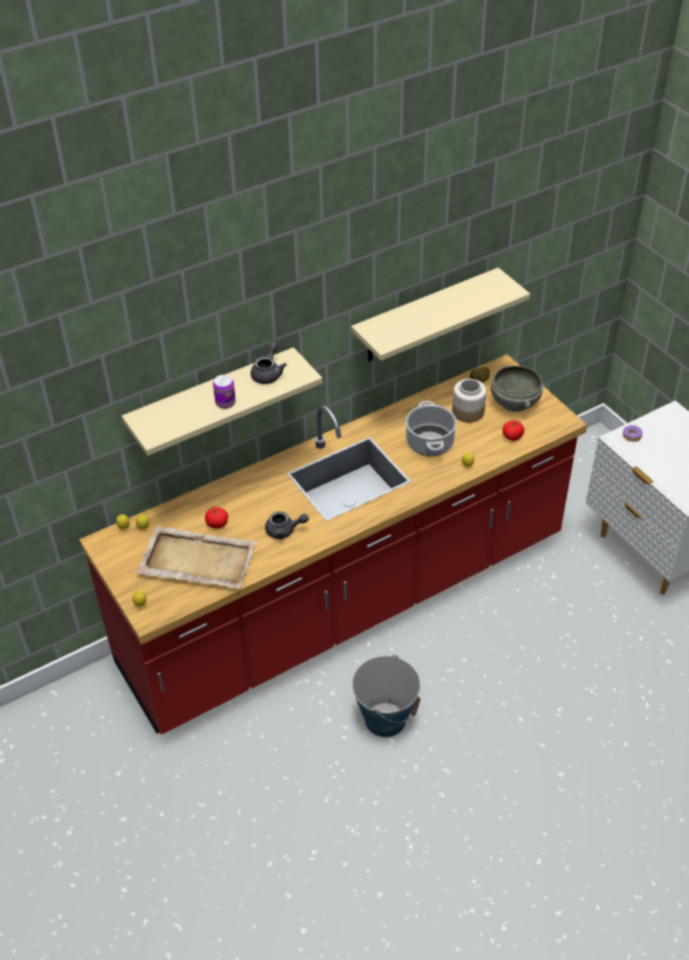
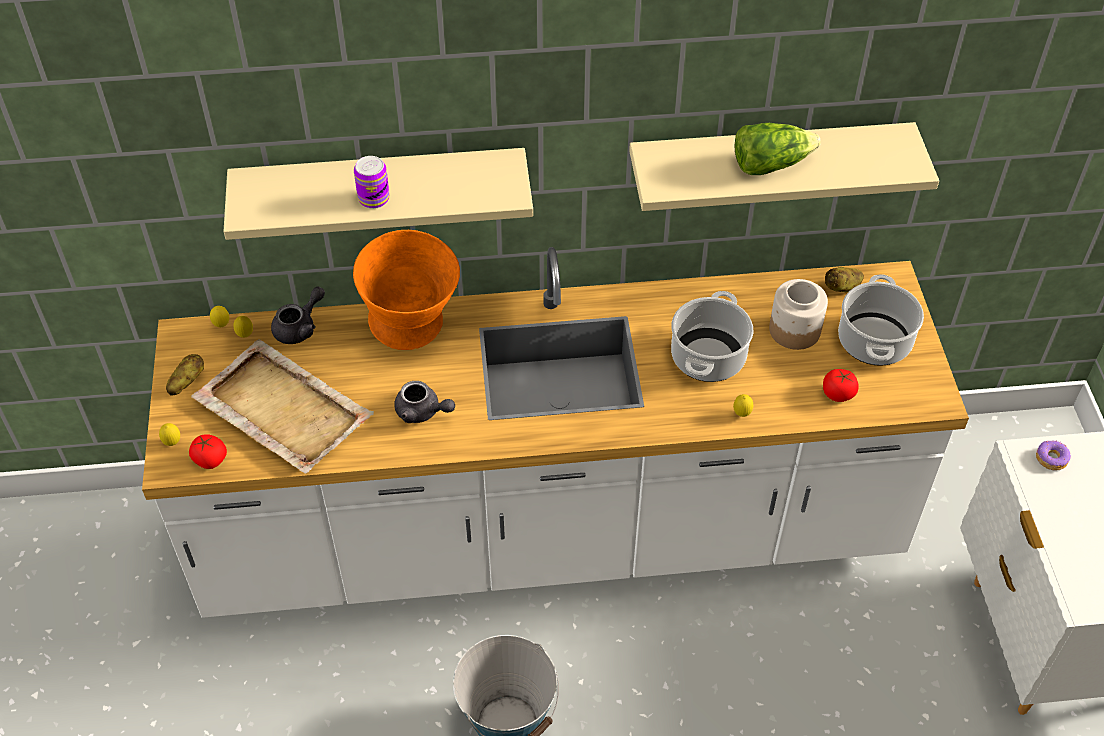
camera: 25 degrees right, 5 degrees up
red counter [79,354,587,735] -> white counter [142,247,969,618]
tomato [205,507,228,529] -> tomato moved to [189,434,227,469]
grey teapot [251,341,287,384] -> grey teapot moved to [271,287,325,344]
grey bowl [491,365,543,412] -> cooking pot [838,274,924,366]
none -> potato [166,354,204,395]
none -> orange bowl [353,230,460,350]
none -> lettuce [735,123,821,175]

